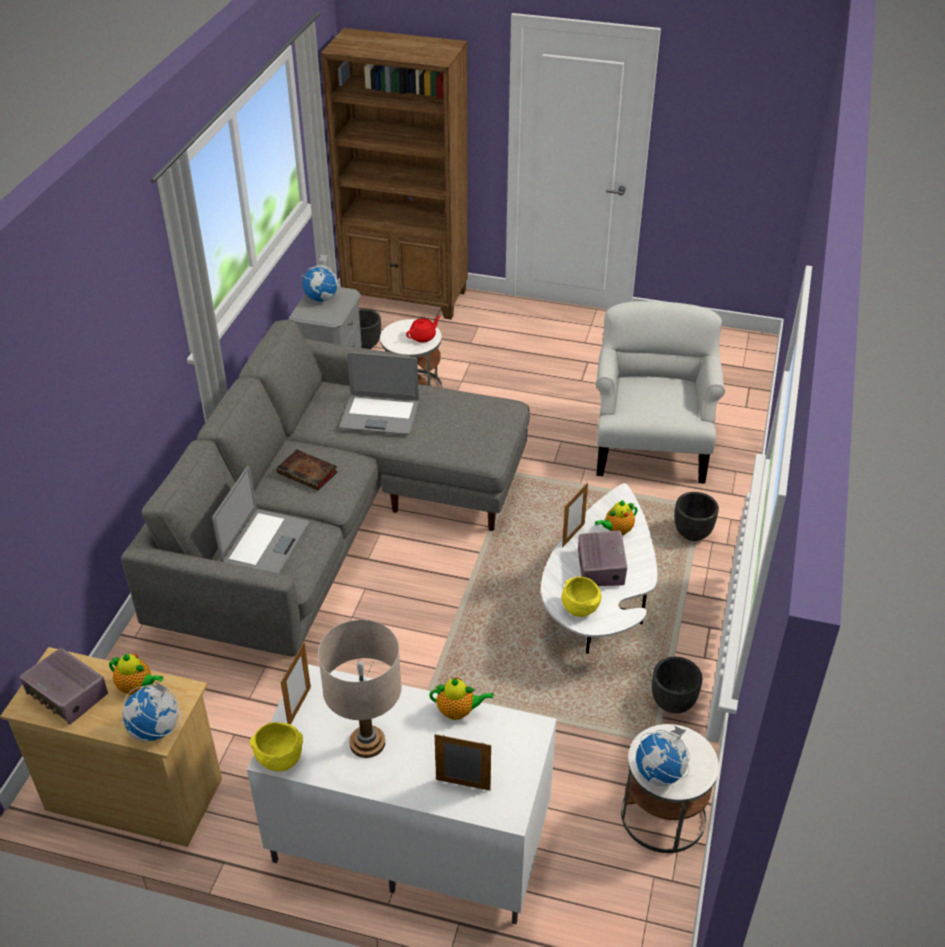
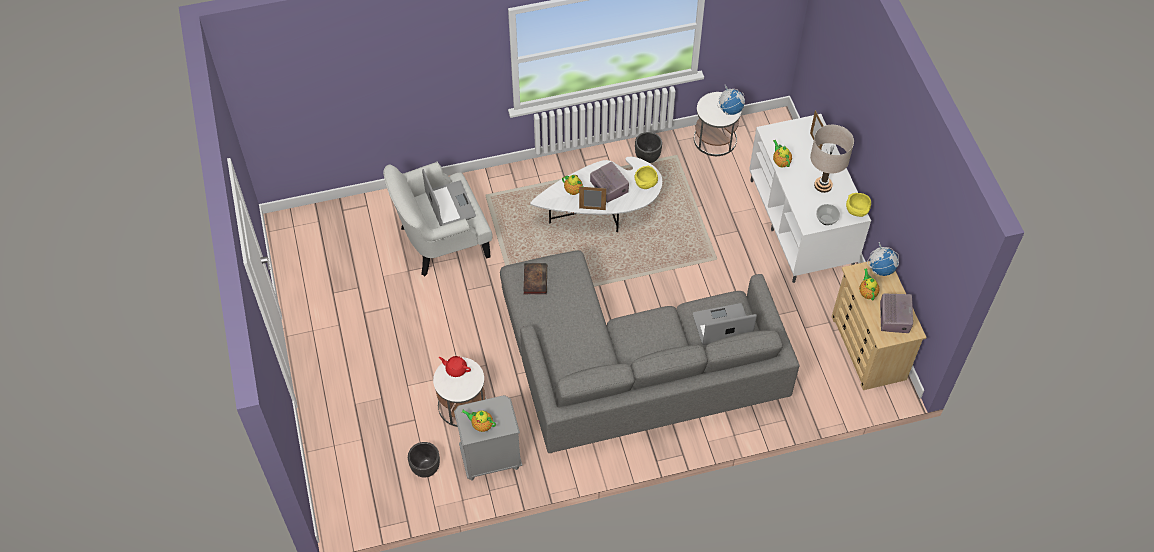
camera: 120 degrees left, 15 degrees up
book [276,449,338,491] -> book moved to [523,263,547,294]
picture frame [281,642,311,724] -> bowl [816,204,840,225]
globe [302,254,340,302] -> teapot [462,410,496,432]
brown bookcase [321,28,468,320] -> none
laptop [340,352,419,435] -> laptop moved to [422,169,476,226]
radio [578,531,627,586] -> radio turned 90 degrees clockwise [590,162,629,203]
black planter [675,492,719,541] -> none

